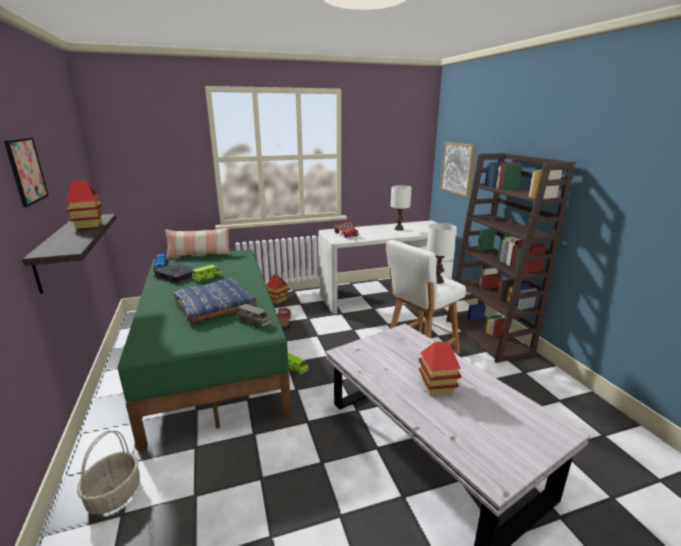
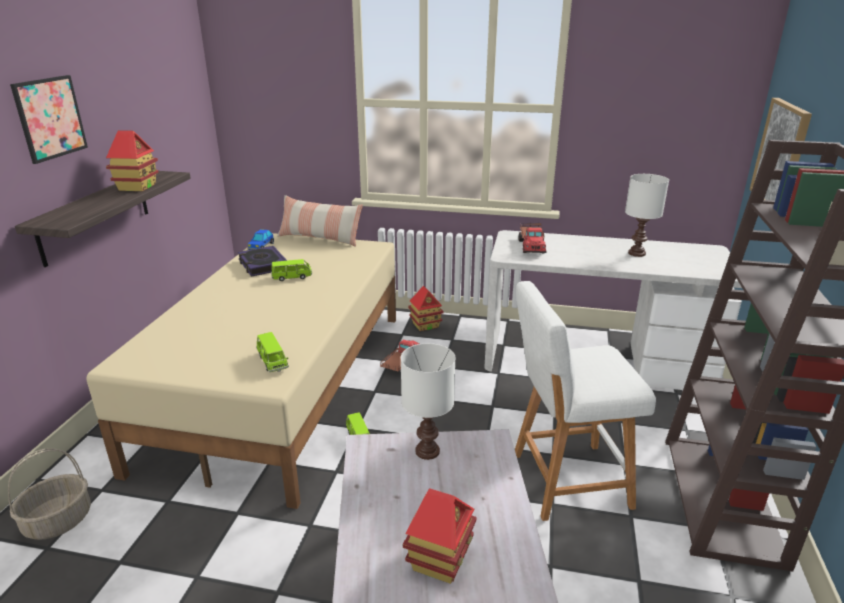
camera: 30 degrees right, 5 degrees up
green bed [118,250,291,451] -> beige bed [86,233,396,509]
blue pillow [173,278,257,322] -> none
grey toy car [237,304,272,328] -> green toy car [256,332,289,372]
white table lamp [427,223,457,284] -> white table lamp moved to [401,343,456,460]

